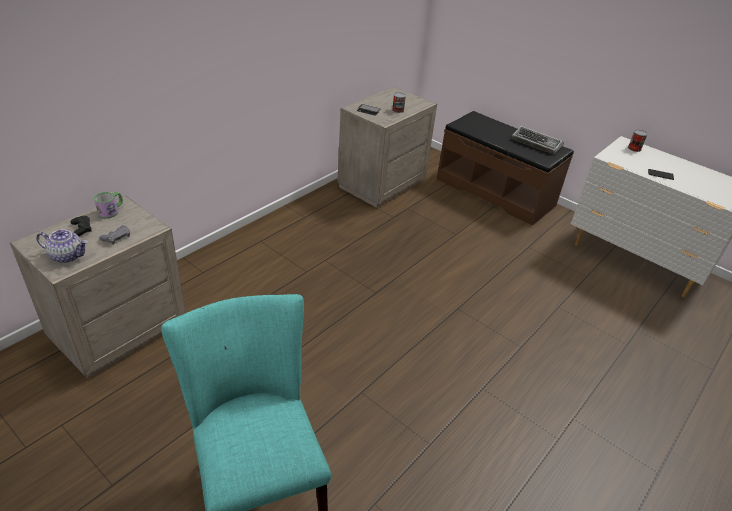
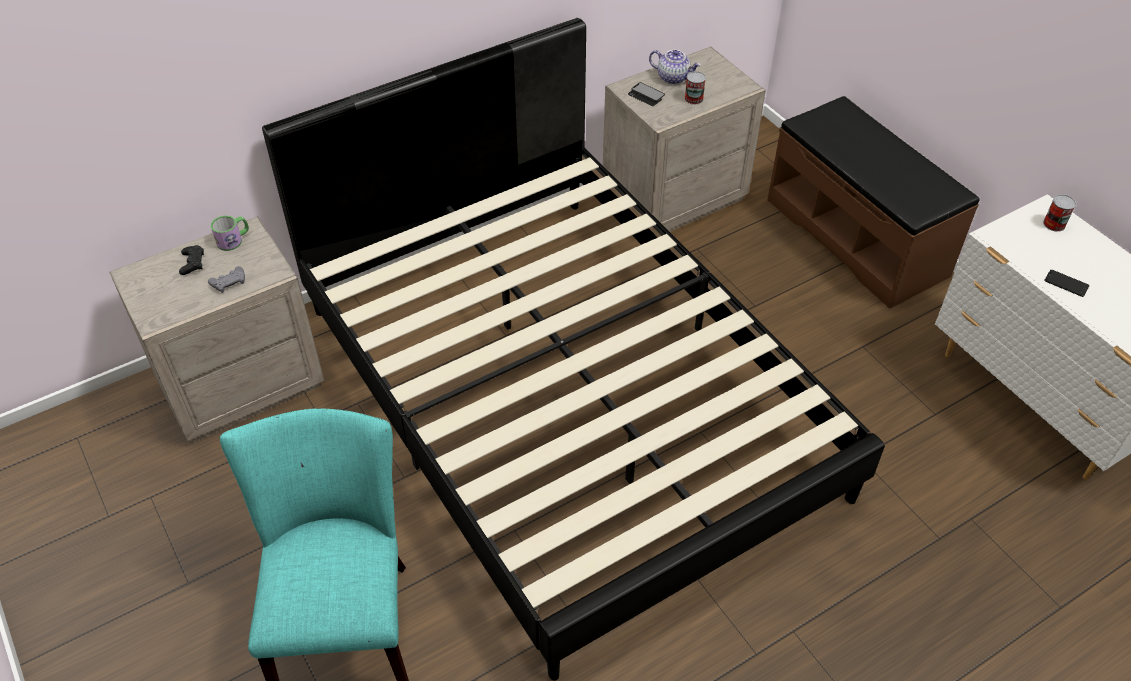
camera: 20 degrees right, 10 degrees up
teapot [36,229,88,263] -> teapot moved to [649,50,701,84]
keyboard [511,126,564,155] -> none
none -> black bed [262,18,885,680]

